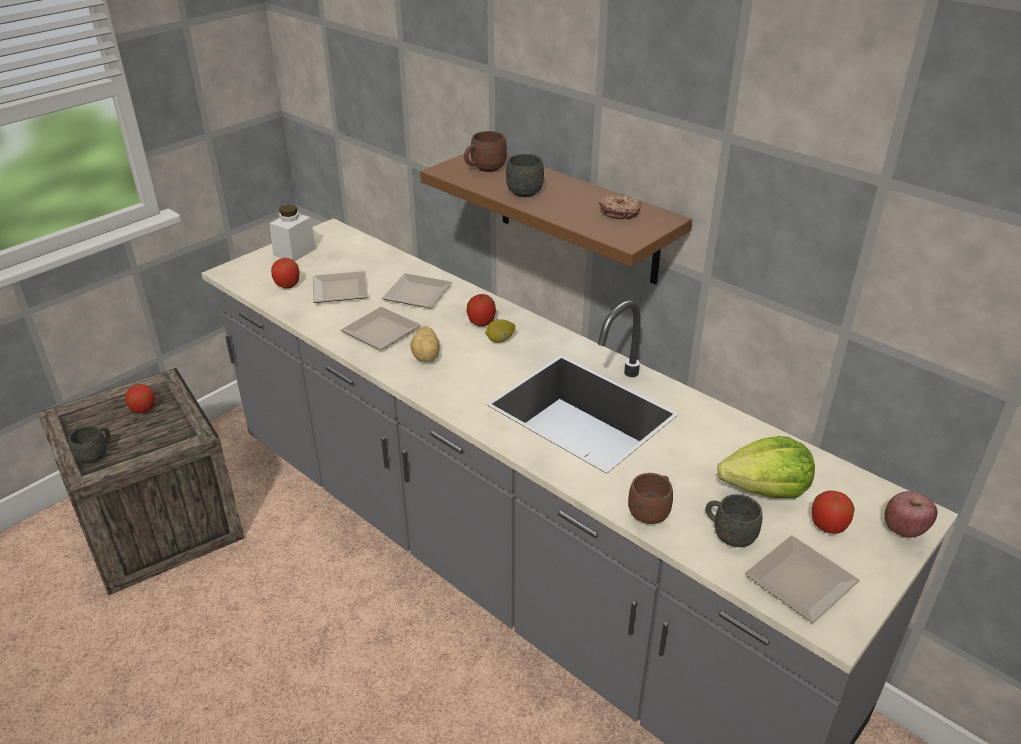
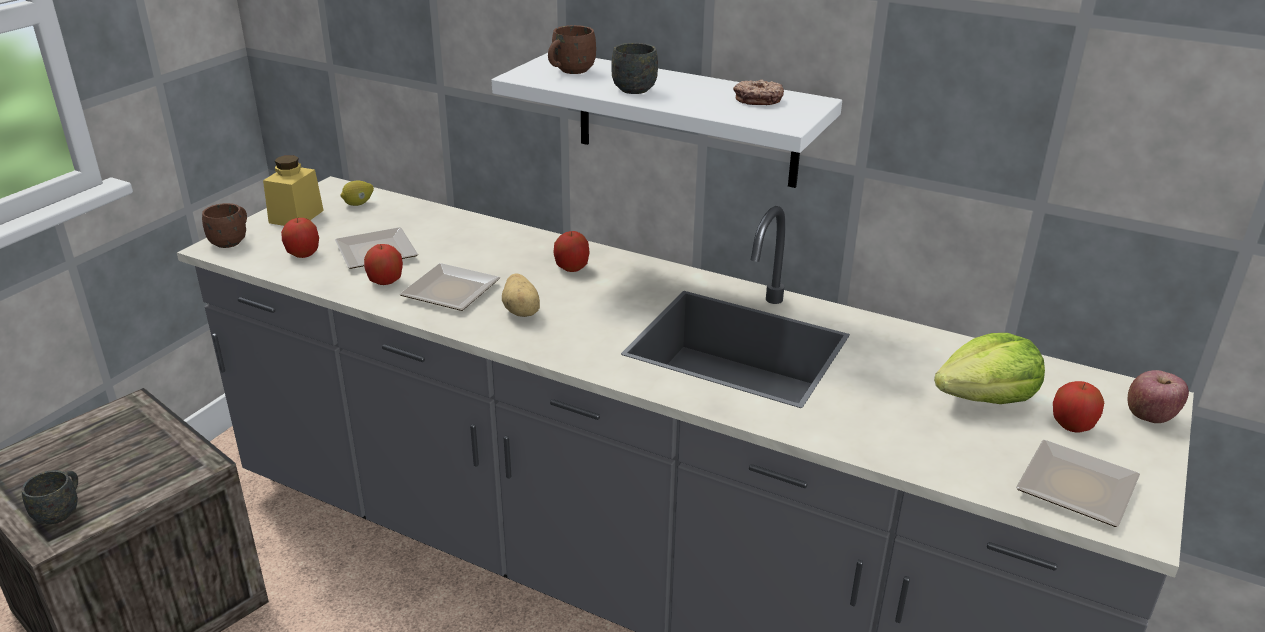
camera: 15 degrees left, 5 degrees down
apple [125,384,155,413] -> apple moved to [364,244,403,285]
white jar [270,205,317,261] -> yellow jar [263,155,324,226]
plate [382,273,452,309] -> none
brown shelf [420,151,692,285] -> white shelf [492,53,842,188]
lemon [485,319,516,343] -> lemon moved to [340,181,374,206]
brown mug [628,473,673,524] -> brown mug moved to [202,203,247,248]
grey mug [706,494,763,547] -> none

